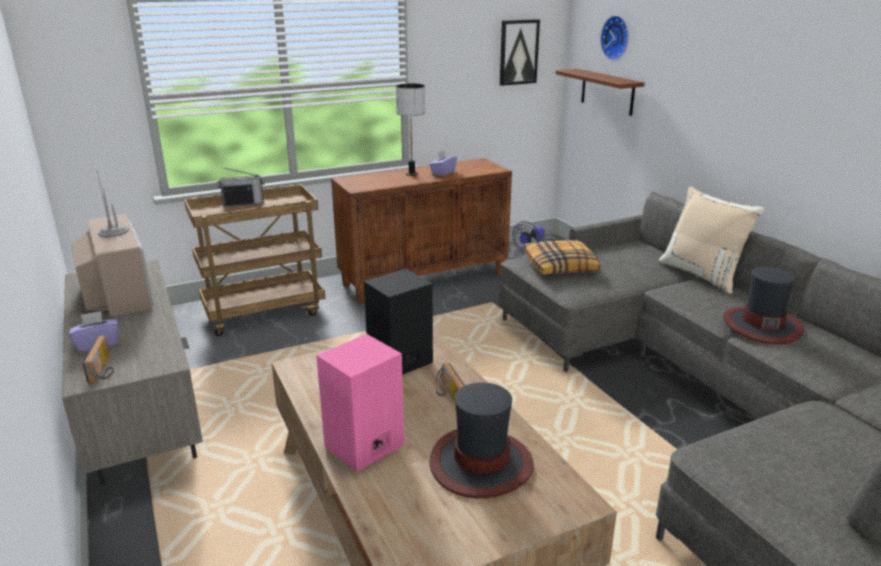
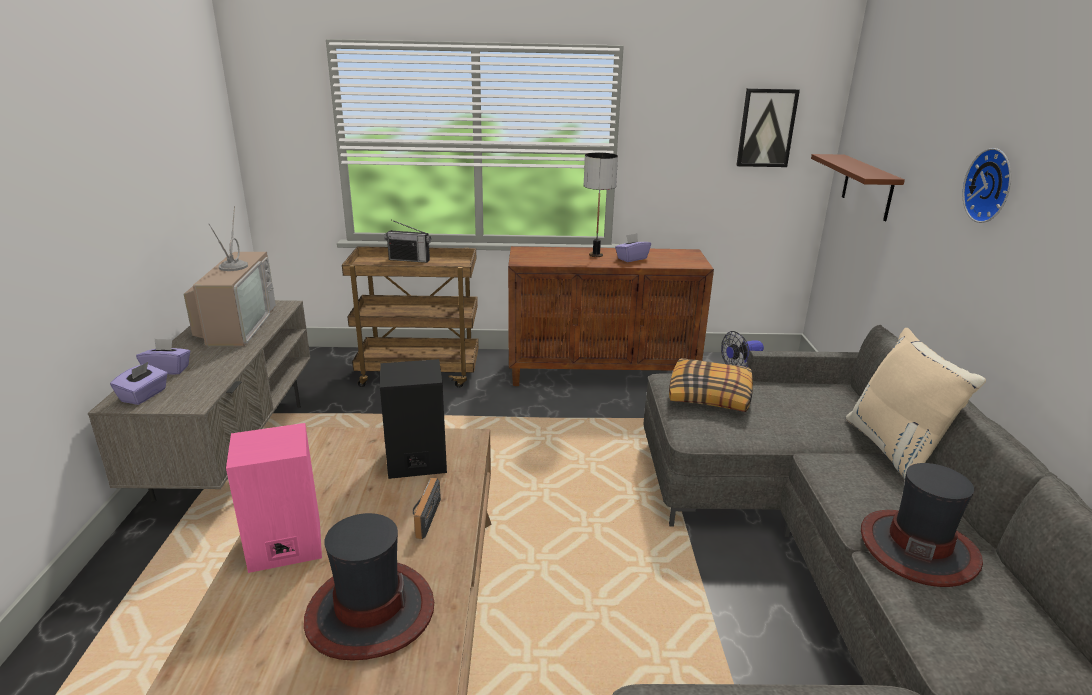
camera: 25 degrees right, 0 degrees up
radio [82,336,114,384] -> purple tissue box [110,362,168,405]
wall clock [600,15,629,61] -> wall clock moved to [963,148,1011,223]

